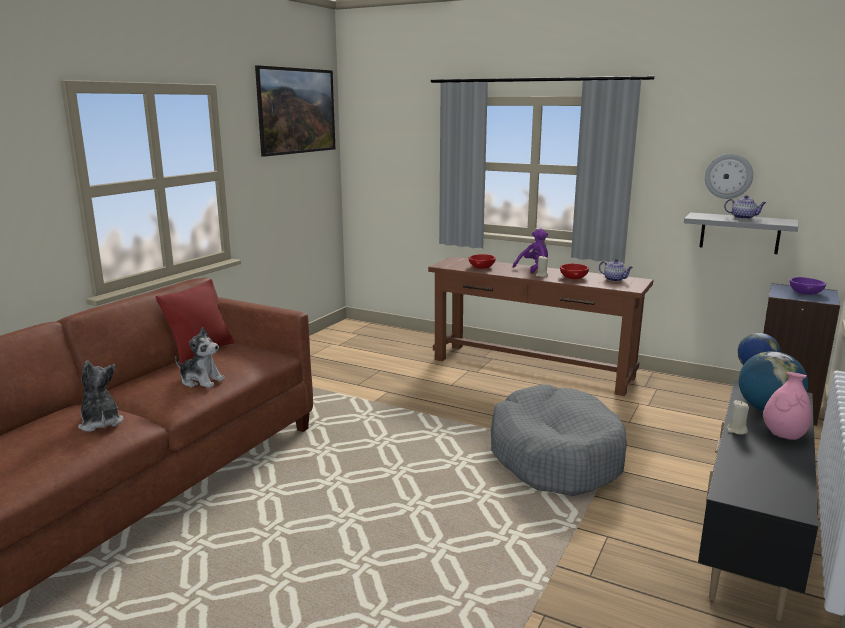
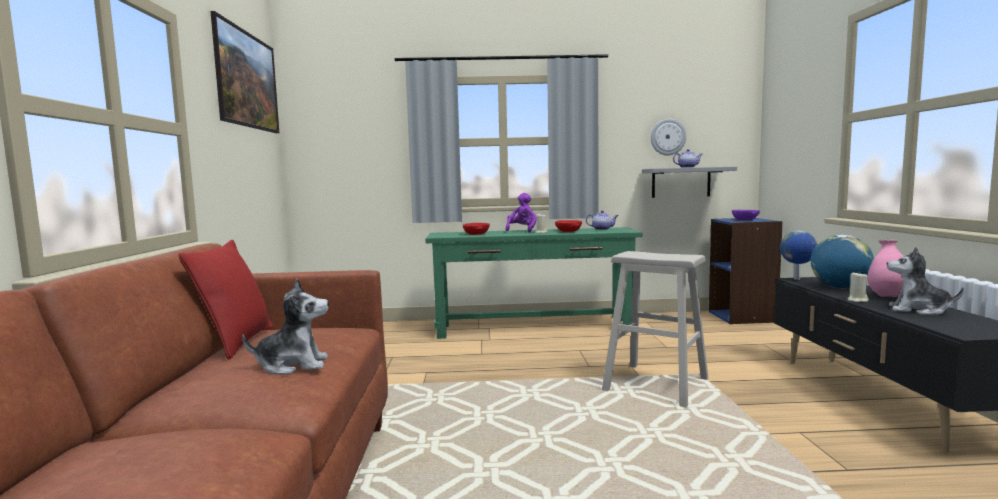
camera: 30 degrees left, 10 degrees down
plush toy [78,360,123,432] -> plush toy moved to [887,247,964,315]
brown console table [428,257,653,396] -> green console table [425,227,642,339]
grey dog bed [491,385,627,496] -> beige stool [602,251,708,408]

